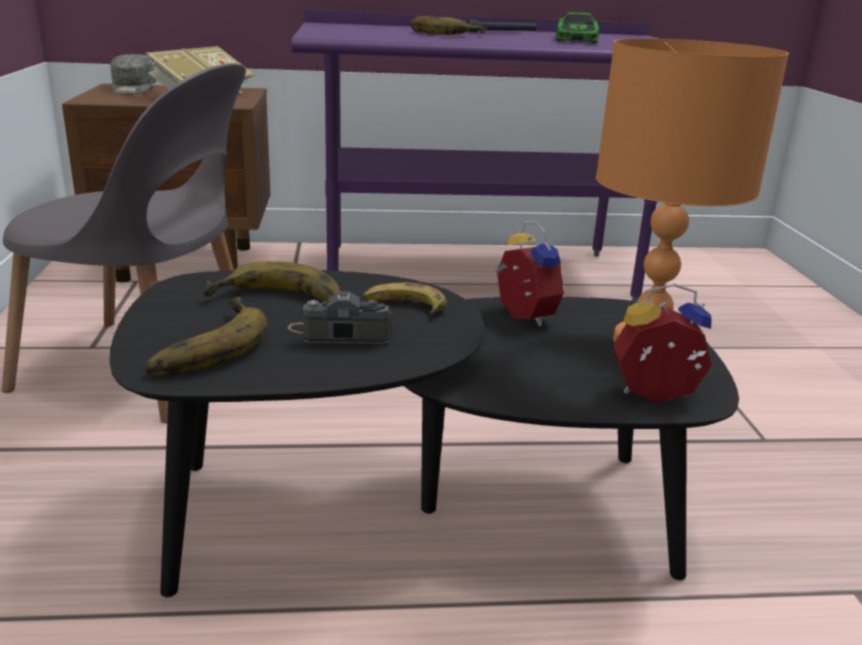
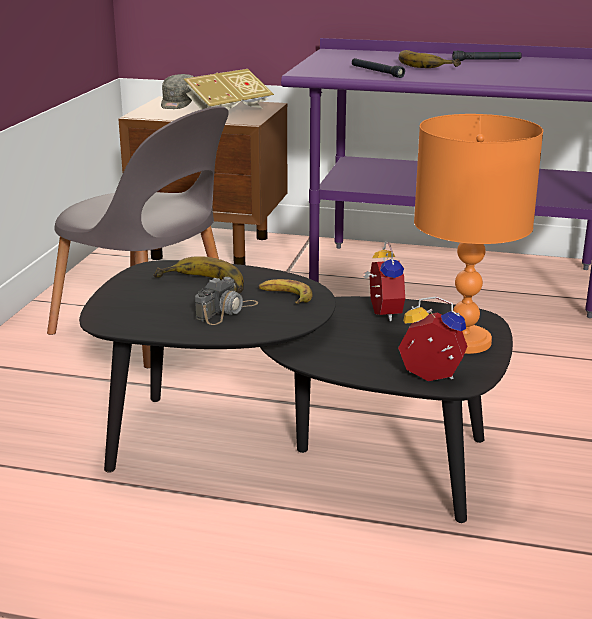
camera: 20 degrees right, 0 degrees up
banana [144,297,267,375] -> none
camera [287,291,392,345] -> camera turned 105 degrees clockwise [195,277,258,325]
toy car [556,11,599,43] -> none
none -> black flashlight [352,58,405,78]

